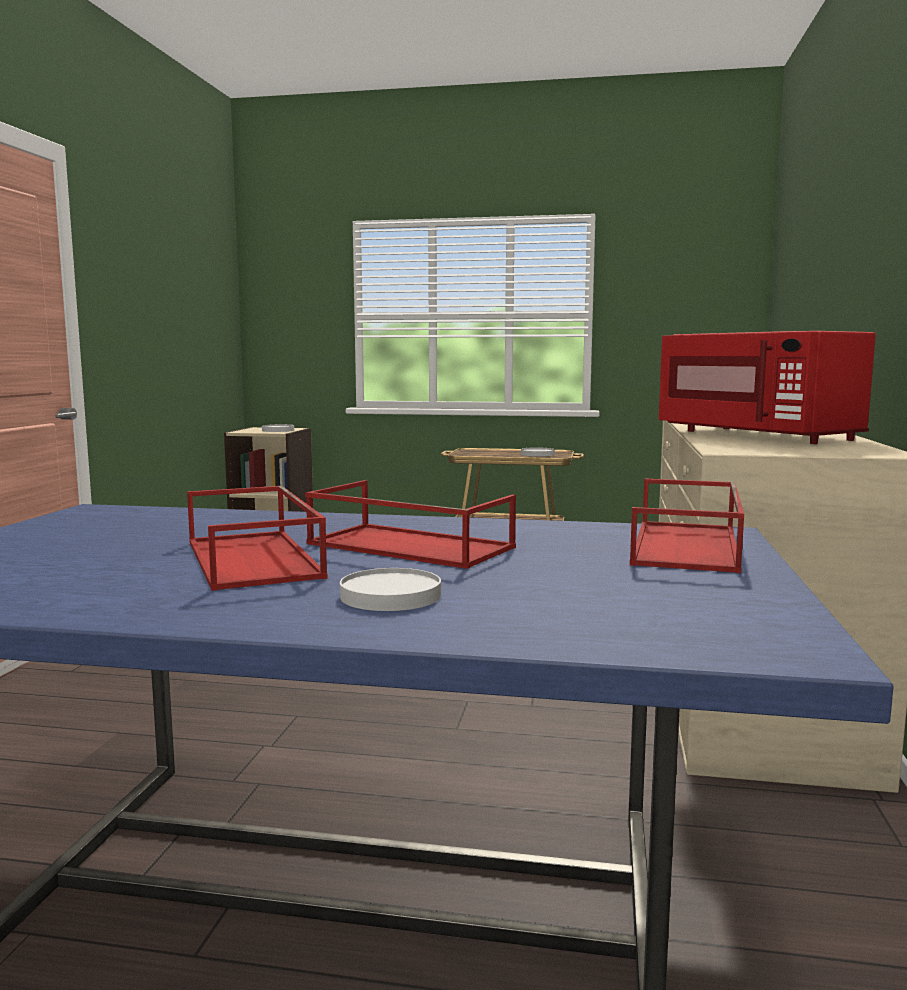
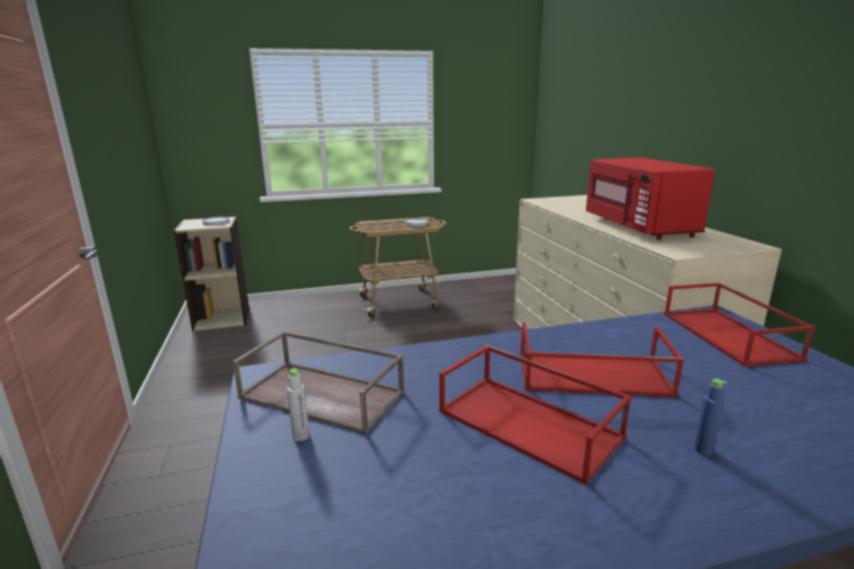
camera: 25 degrees left, 10 degrees up
white plate [340,568,441,611] -> blue bottle [694,379,727,456]
red microwave [659,331,876,444] -> red microwave turned 45 degrees clockwise [586,158,715,240]
none -> brown tray [233,331,405,434]
none -> grey bottle [287,368,309,441]

